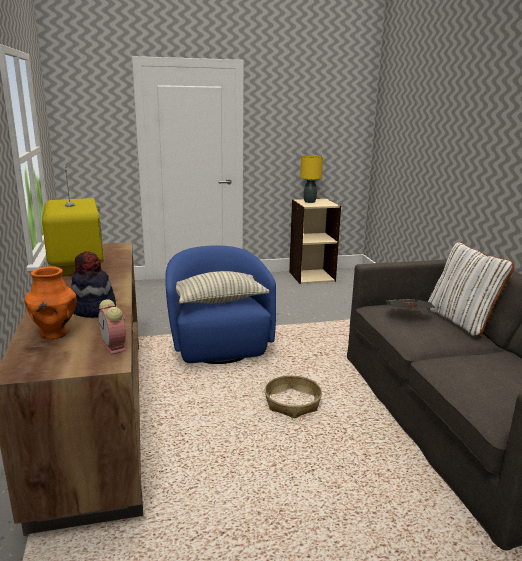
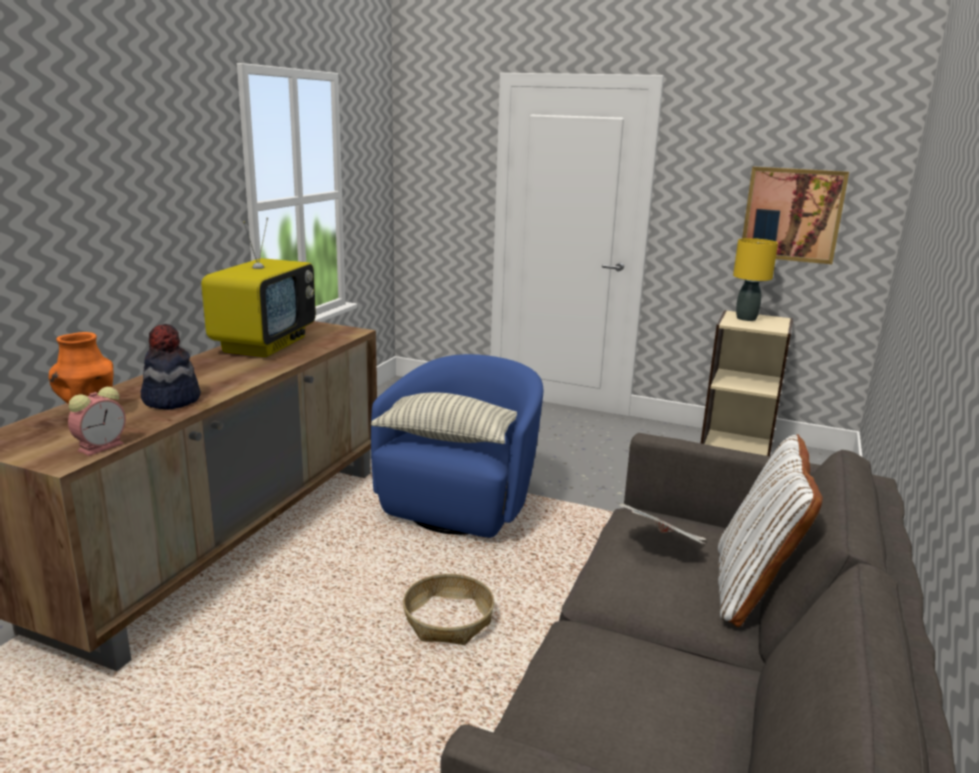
camera: 35 degrees right, 0 degrees up
alarm clock [99,300,126,355] -> alarm clock turned 150 degrees counterclockwise [68,387,126,456]
none -> picture [742,166,849,264]

